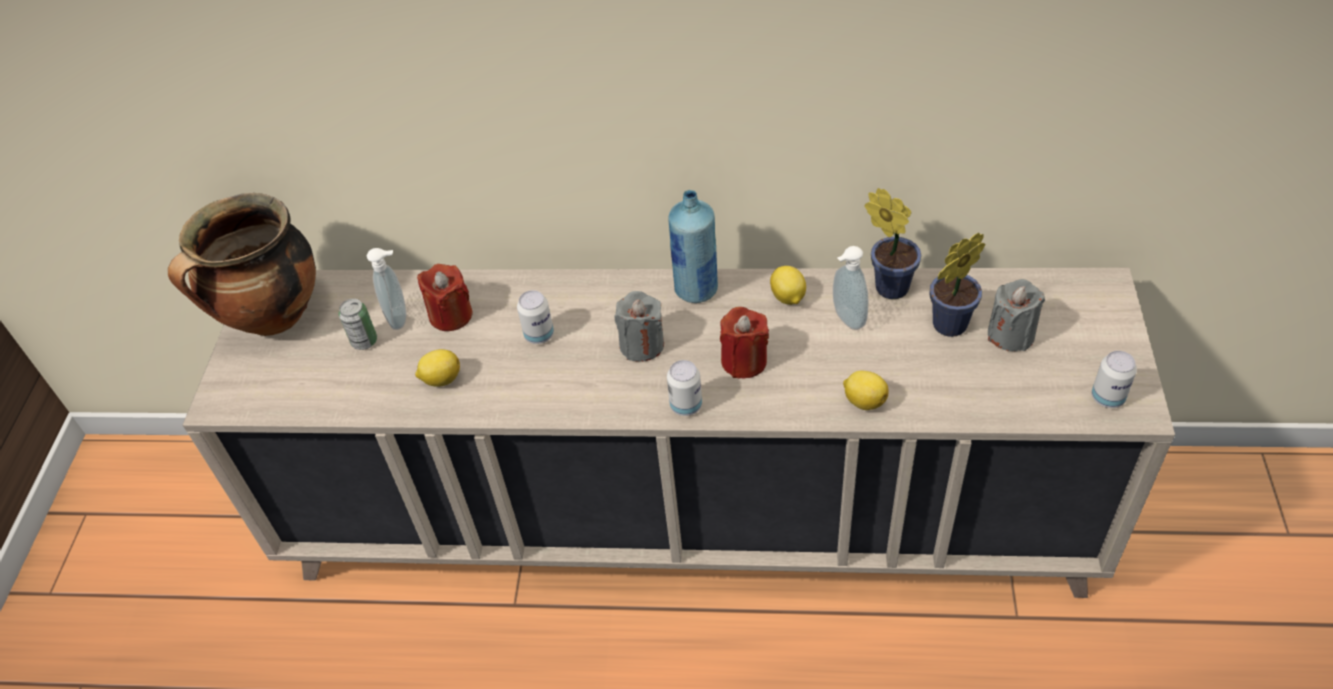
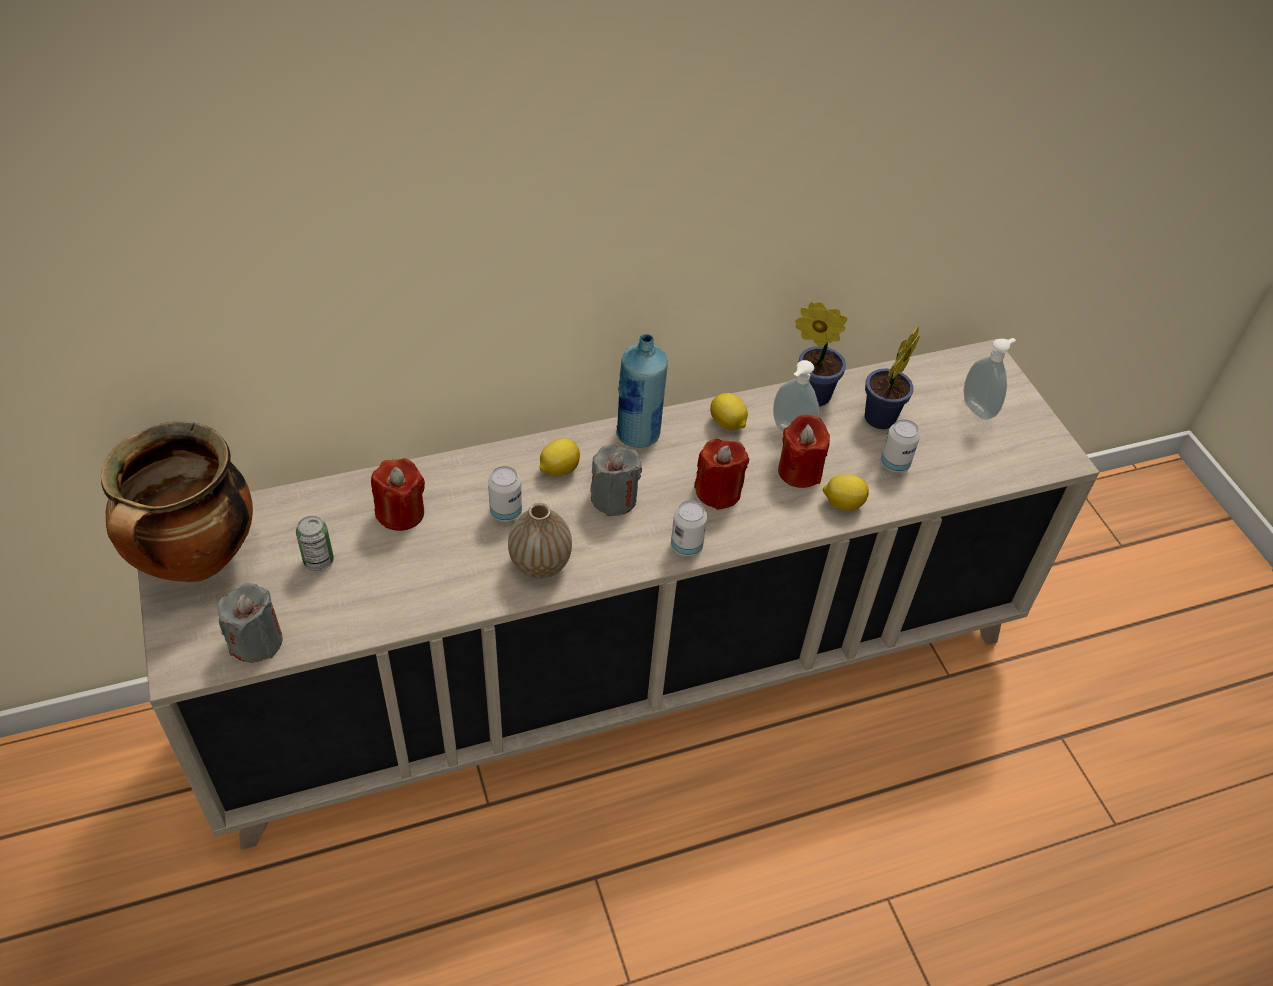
camera: 30 degrees left, 0 degrees up
soap dispenser [367,248,406,330] -> soap dispenser moved to [964,338,1016,420]
lemon [415,349,460,386] -> lemon moved to [539,438,580,477]
grey candle [988,279,1045,351] -> grey candle moved to [218,583,282,663]
can [1092,351,1137,408] -> can moved to [881,419,920,473]
none -> vase [508,503,572,579]
none -> red candle [778,415,830,488]

